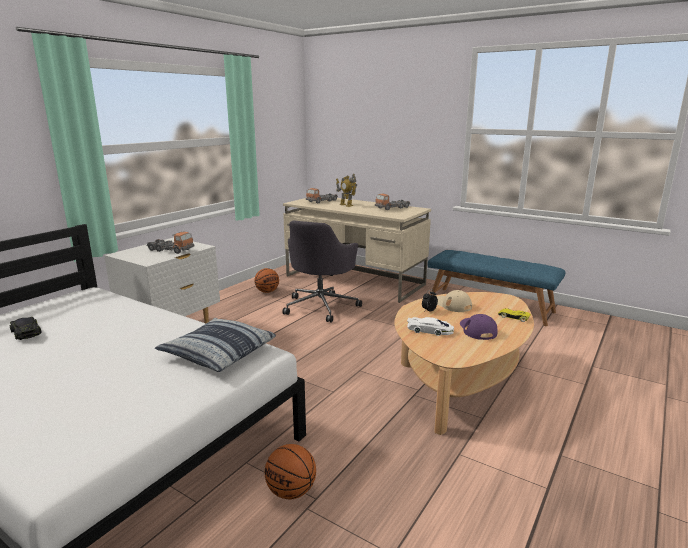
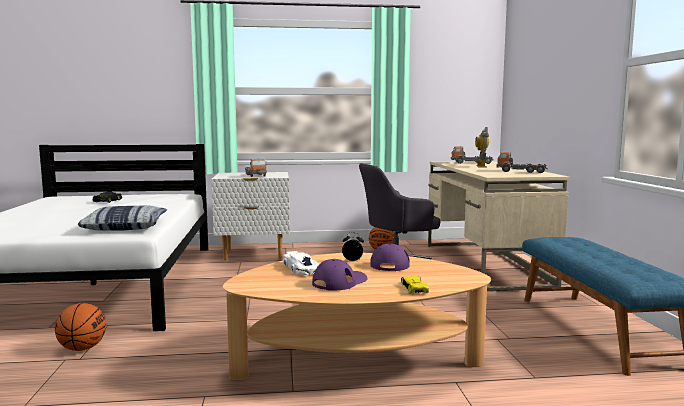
camera: 50 degrees right, 10 degrees down
beige cap [437,290,472,312] -> purple cap [370,244,410,271]

